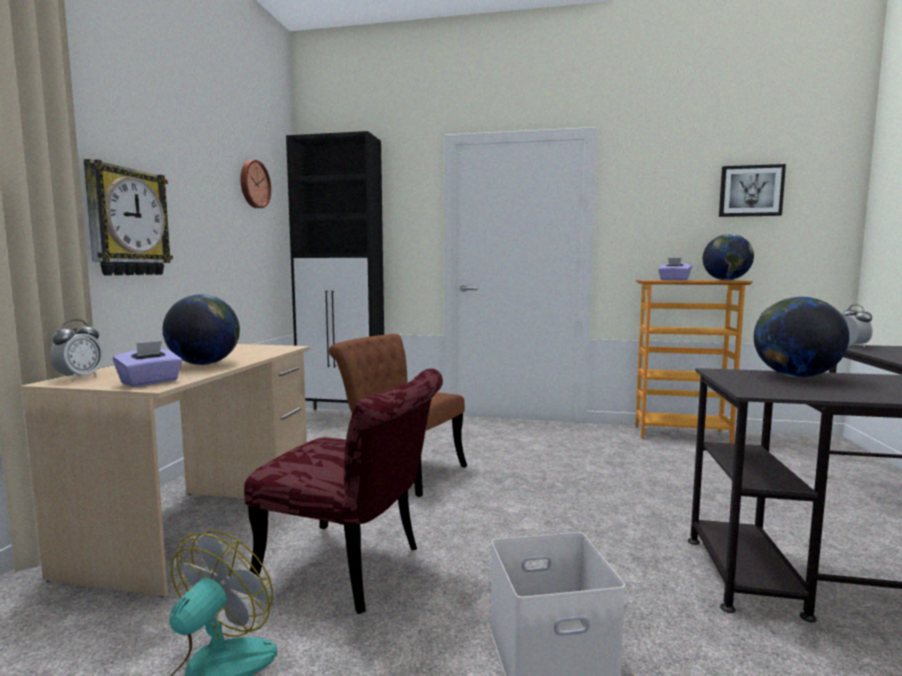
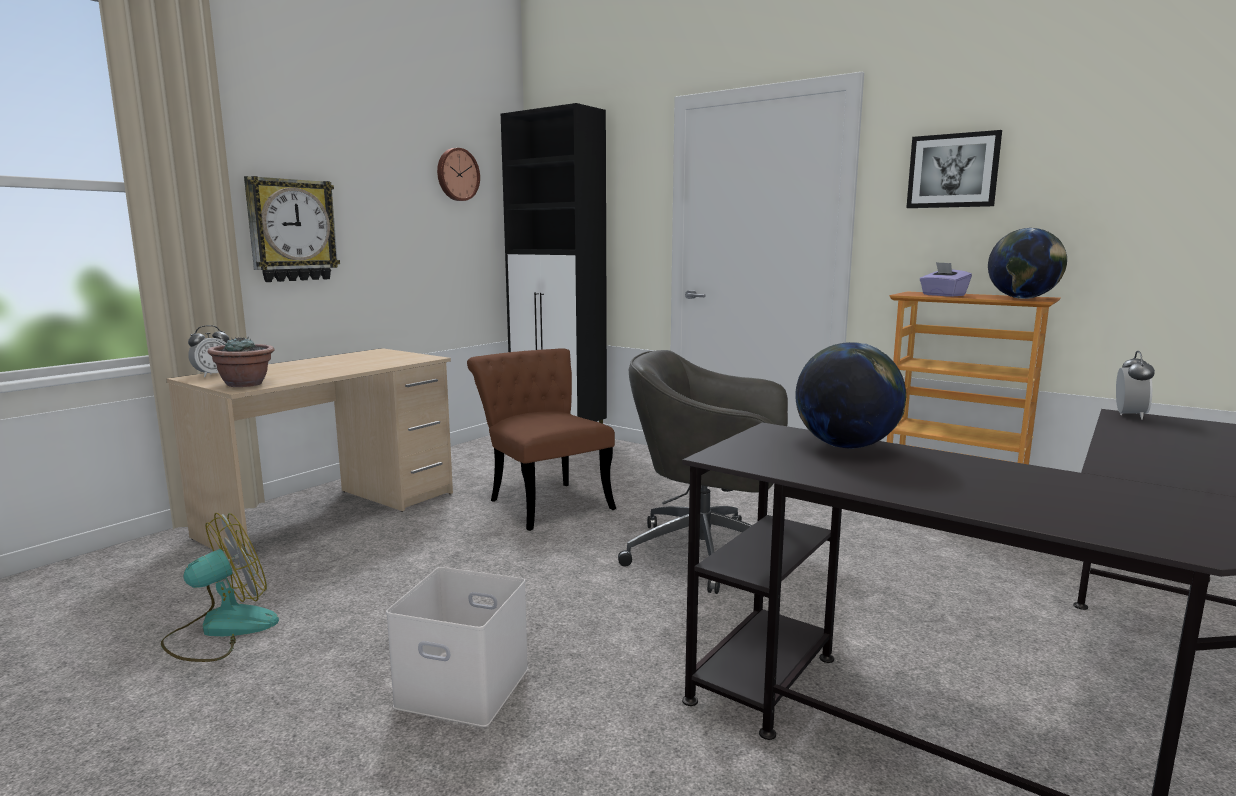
camera: 25 degrees right, 5 degrees up
purple tissue box [113,341,182,387] -> potted plant [208,336,275,387]
globe [162,294,240,365] -> none
red chair [244,369,443,614] -> none
picture [719,164,786,217] -> picture moved to [906,130,1002,208]
none -> grey office chair [618,350,788,594]

